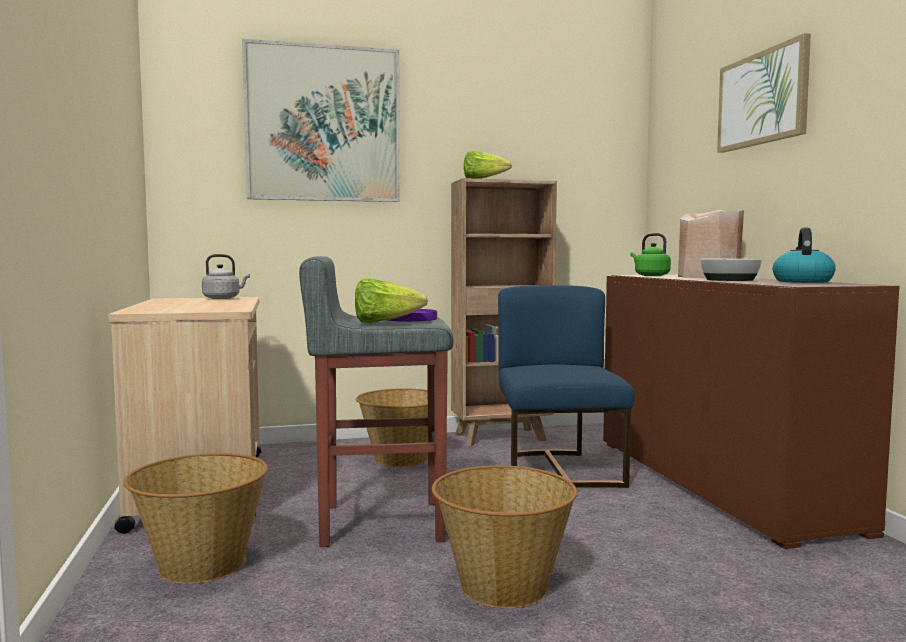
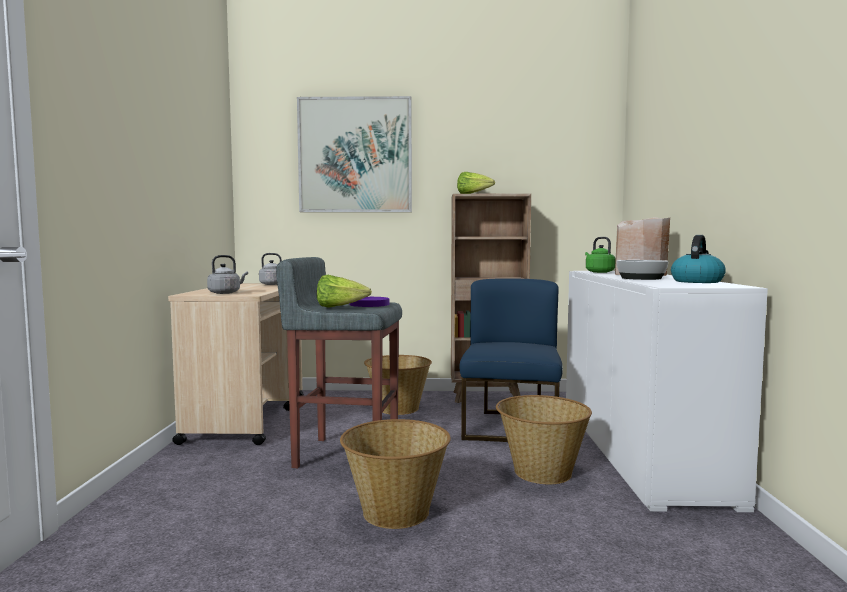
camera: 15 degrees right, 0 degrees up
basket [123,453,268,584] -> basket moved to [496,395,592,484]
brown cabinet [603,275,900,549] -> white cabinet [566,271,768,512]
picture [717,33,811,153] -> none
none -> grey kettle [207,255,248,294]

